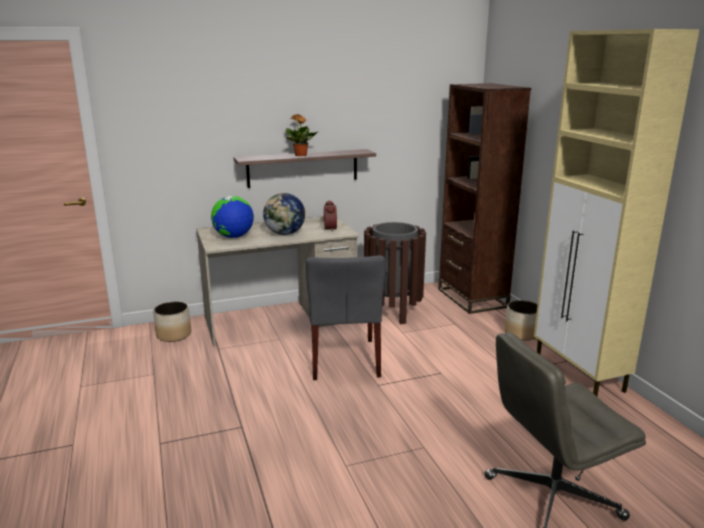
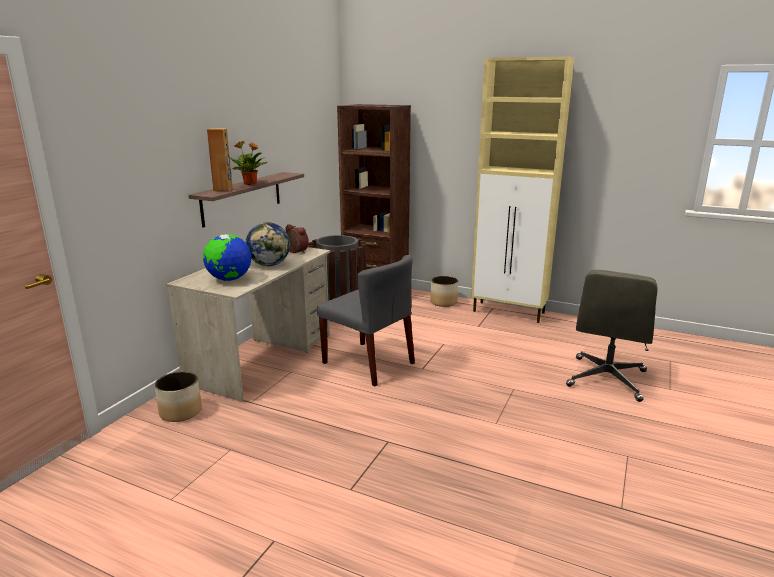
camera: 45 degrees left, 0 degrees up
none -> brown speaker [207,128,233,191]

